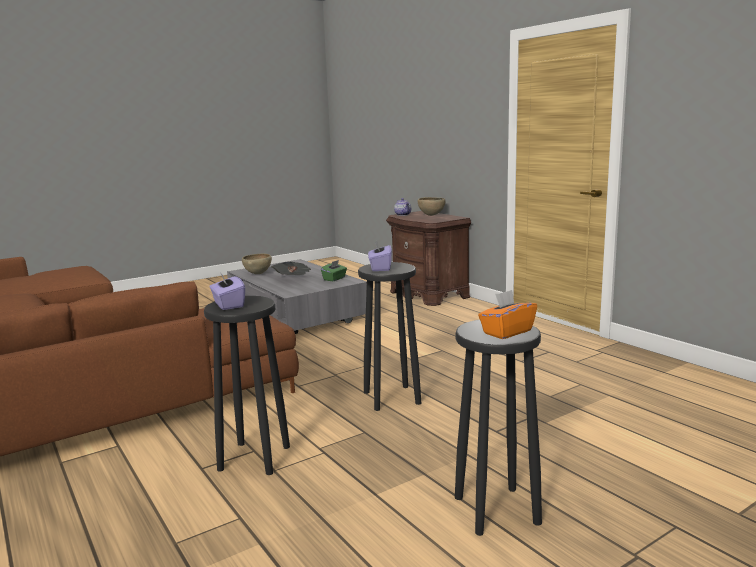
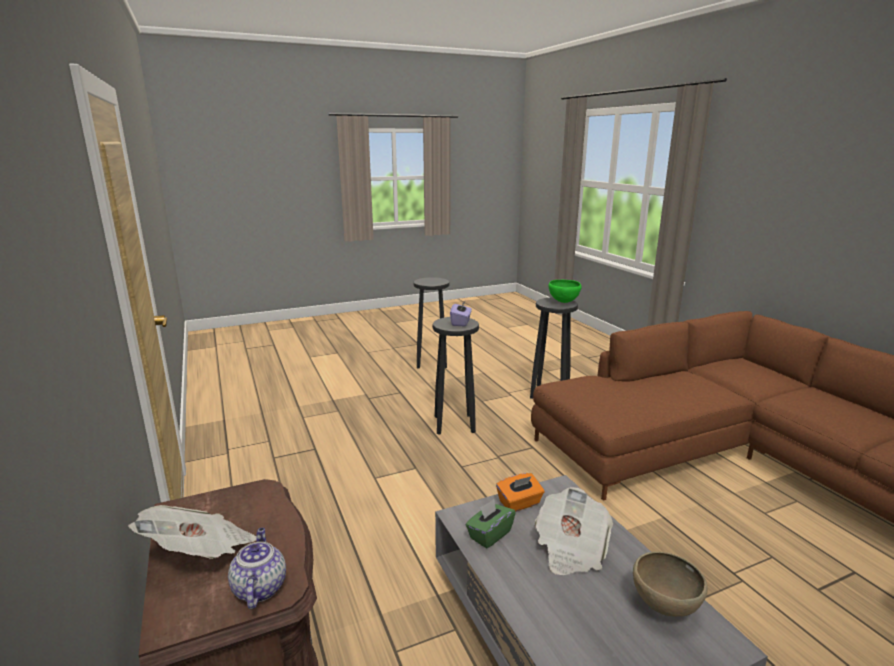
camera: 170 degrees left, 5 degrees up
purple tissue box [209,272,245,310] -> green bowl [548,280,582,303]
brown bowl [417,197,445,216] -> newspaper [128,505,257,559]
orange tissue box [478,290,537,339] -> orange tissue box moved to [496,473,544,512]

